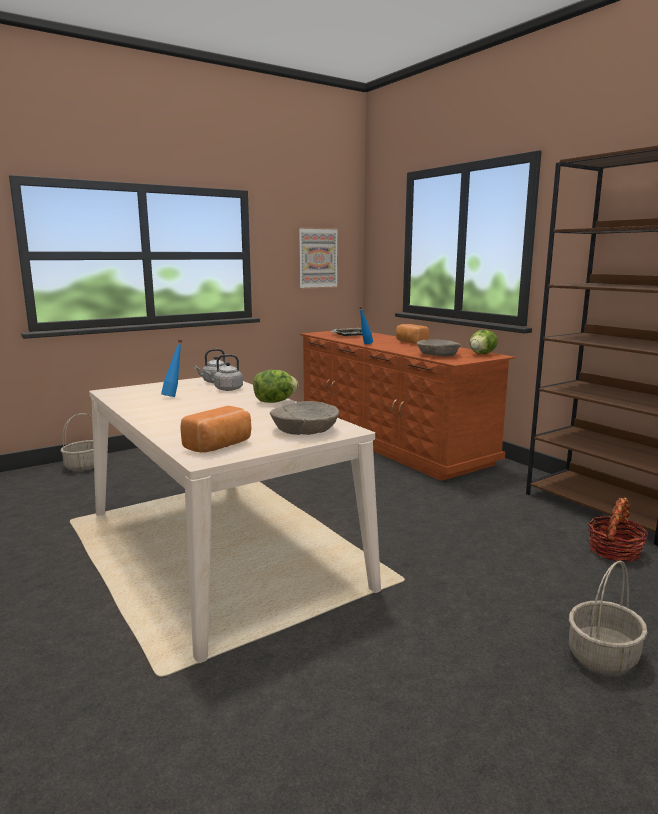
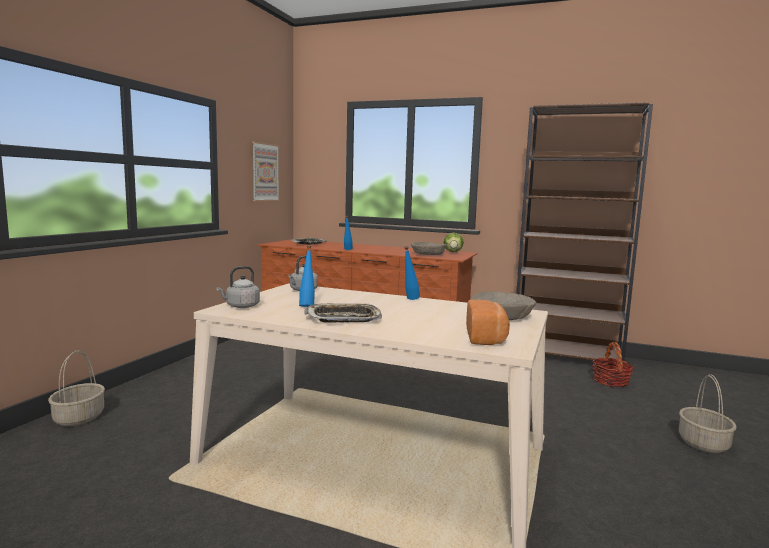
camera: 35 degrees left, 5 degrees down
grey kettle [206,354,243,391] -> grey kettle moved to [217,266,260,308]
lettuce [253,370,298,403] -> blue bottle [404,246,420,300]
bread [396,324,429,344] -> none
none -> tray [304,303,382,323]

